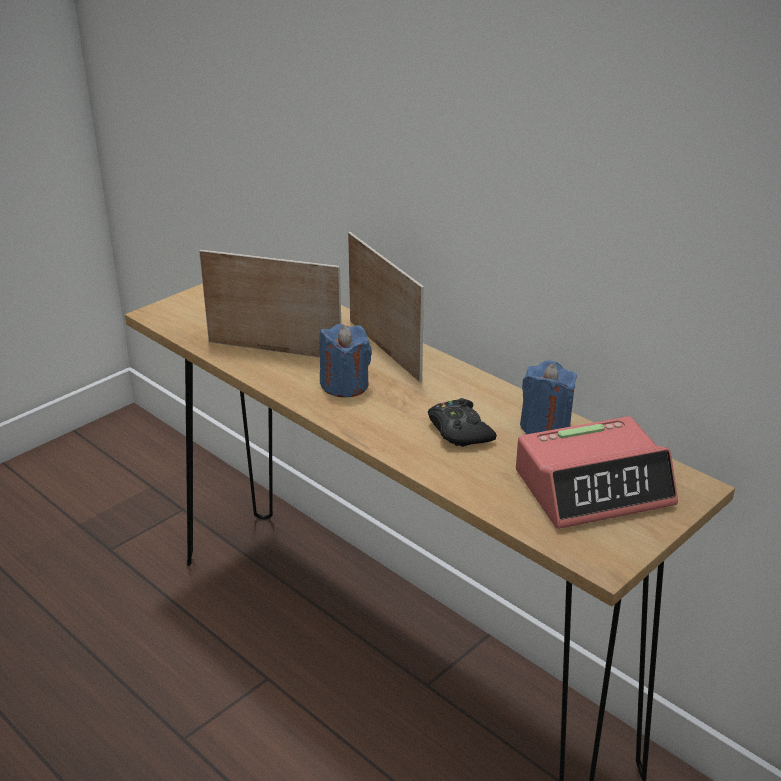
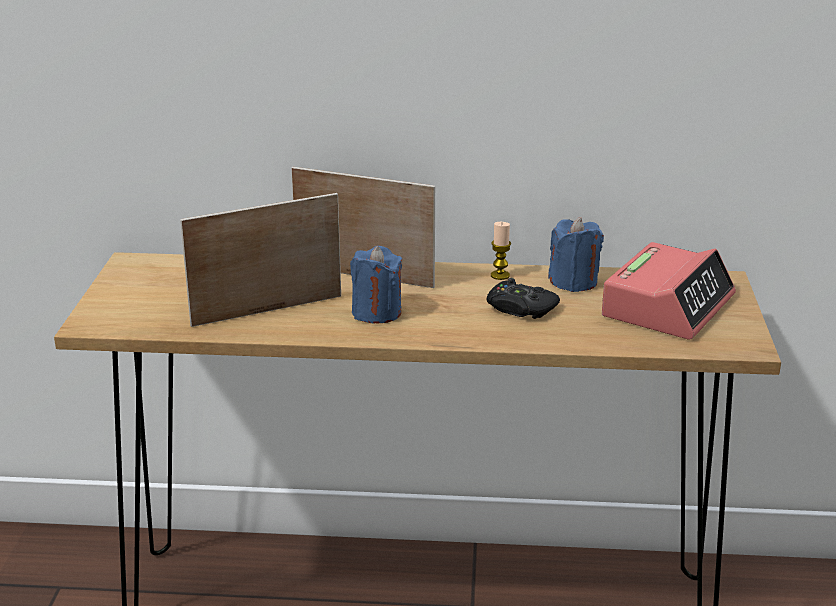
camera: 40 degrees left, 5 degrees down
none -> candle [491,222,511,280]

